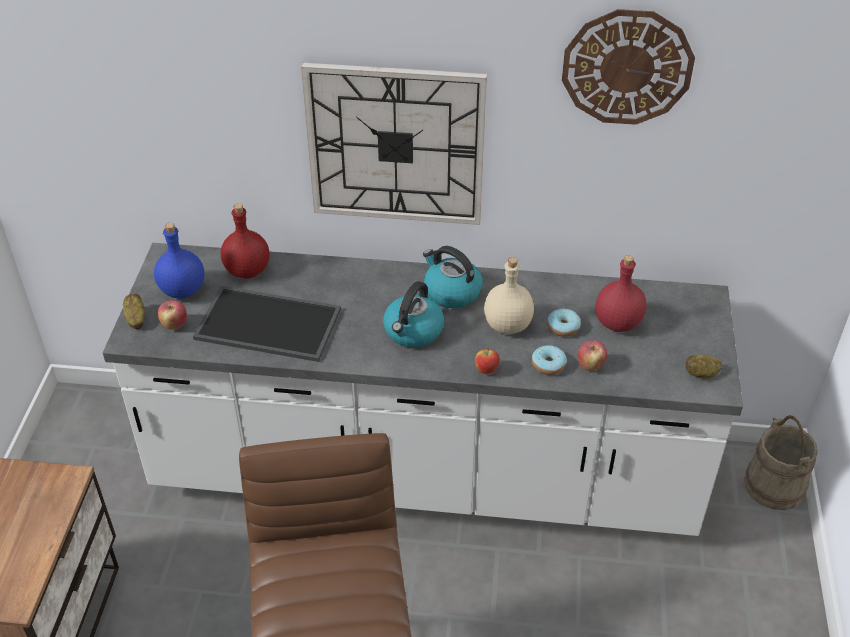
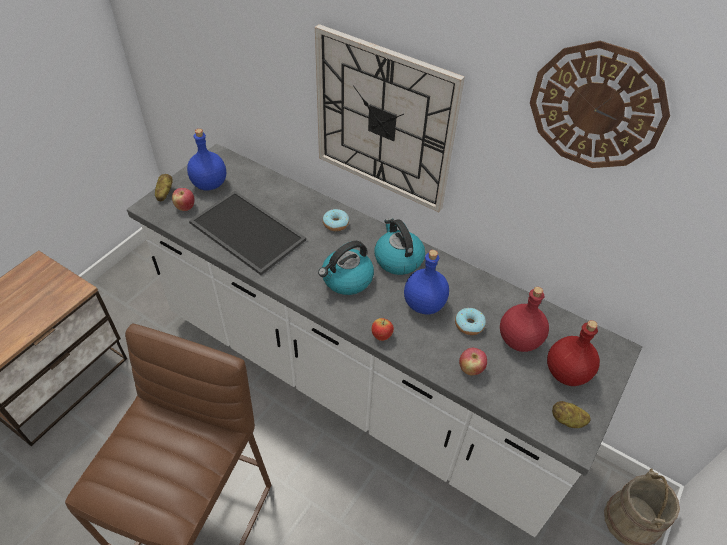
camera: 25 degrees right, 5 degrees up
red bottle [221,203,270,279] -> red bottle moved to [547,320,600,386]
beige bottle [484,257,534,334] -> blue bottle [404,250,449,314]
donut [532,345,567,375] -> donut moved to [323,209,349,231]

